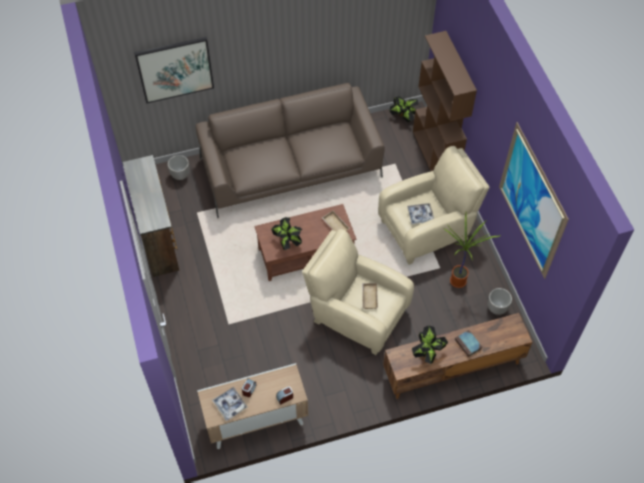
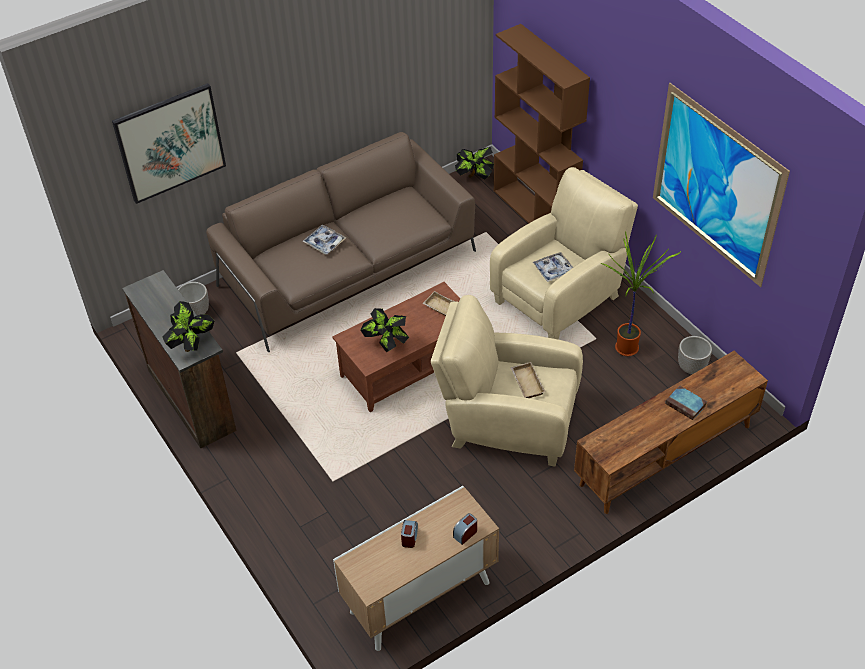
camera: 15 degrees left, 10 degrees down
tray [212,387,248,421] -> tray moved to [302,225,346,254]
potted plant [412,325,448,364] -> potted plant moved to [162,301,215,352]

